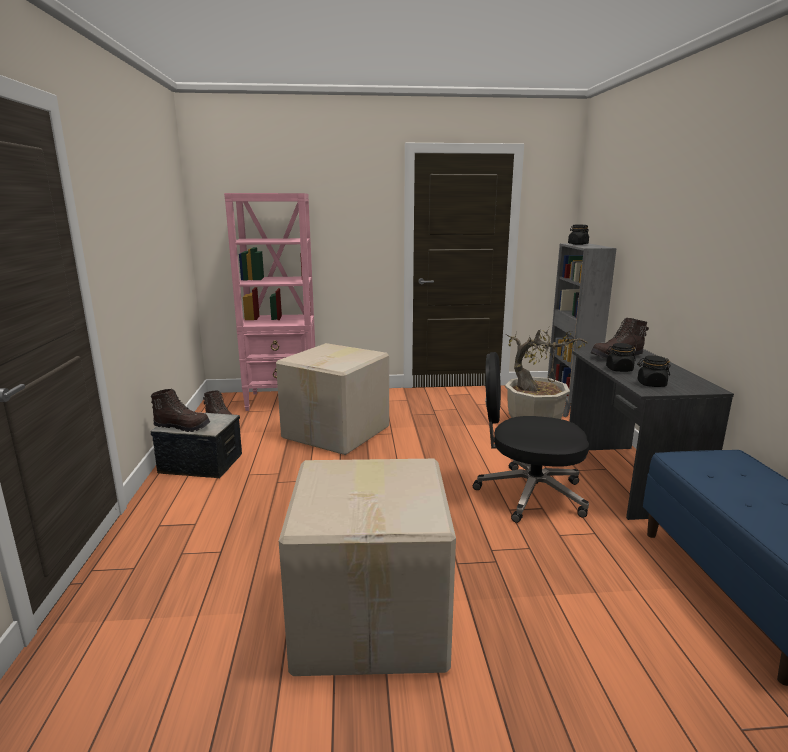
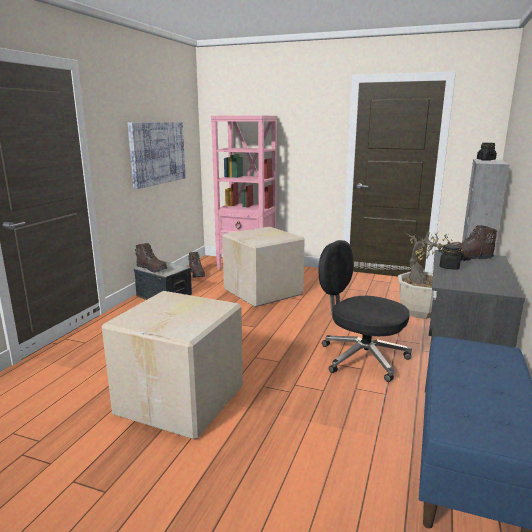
camera: 25 degrees right, 0 degrees up
black jar [637,355,671,387] -> none
none -> picture [128,122,186,189]

